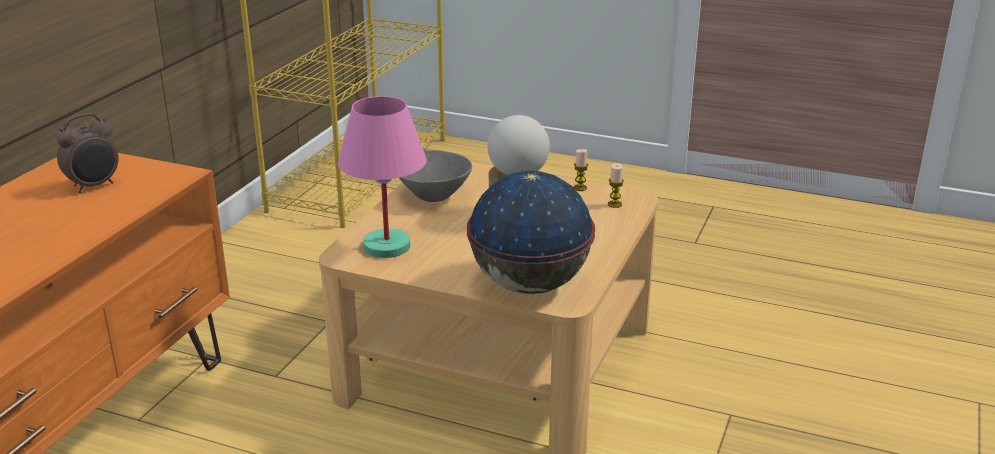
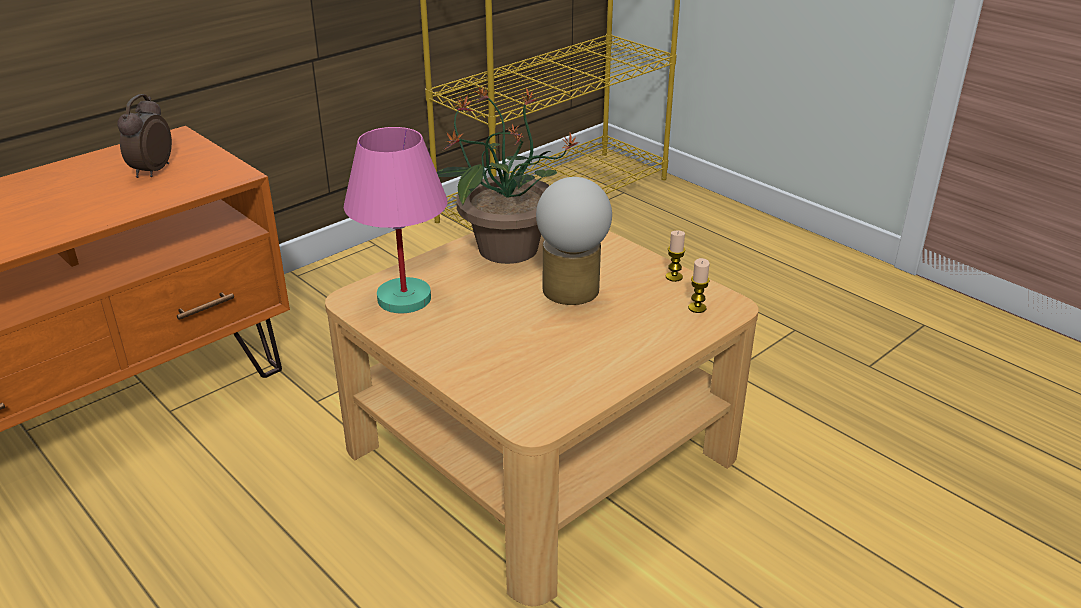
camera: 25 degrees right, 5 degrees up
alarm clock [57,113,119,193] -> alarm clock turned 120 degrees clockwise [117,94,172,178]
grey bowl [399,150,472,202] -> potted plant [437,85,579,264]
globe [467,171,595,294] -> none

